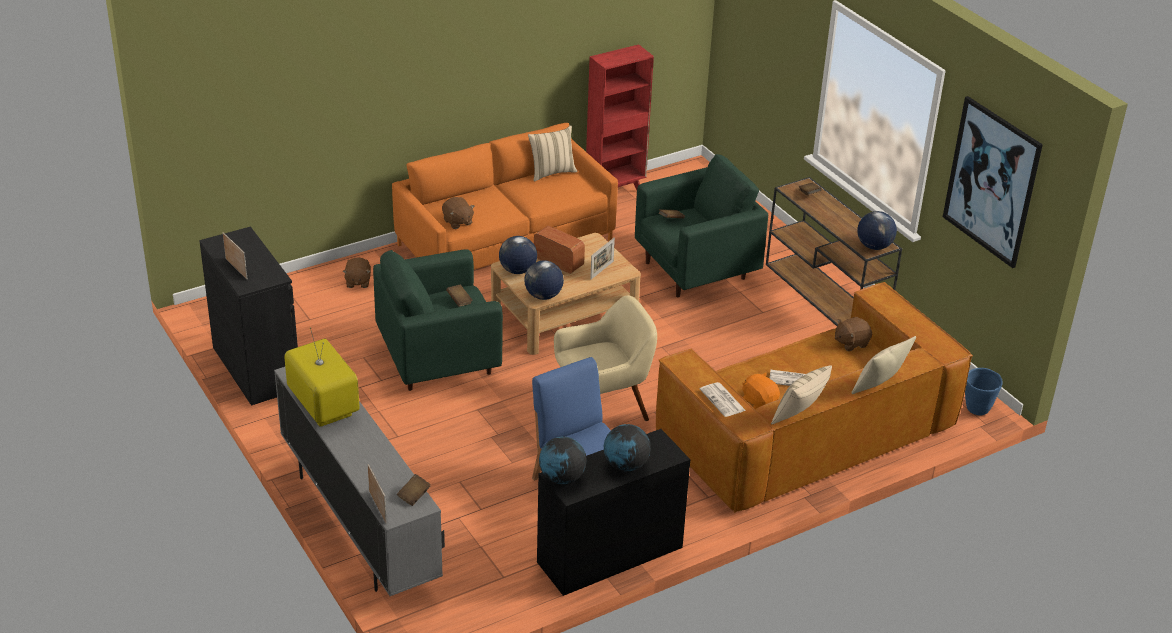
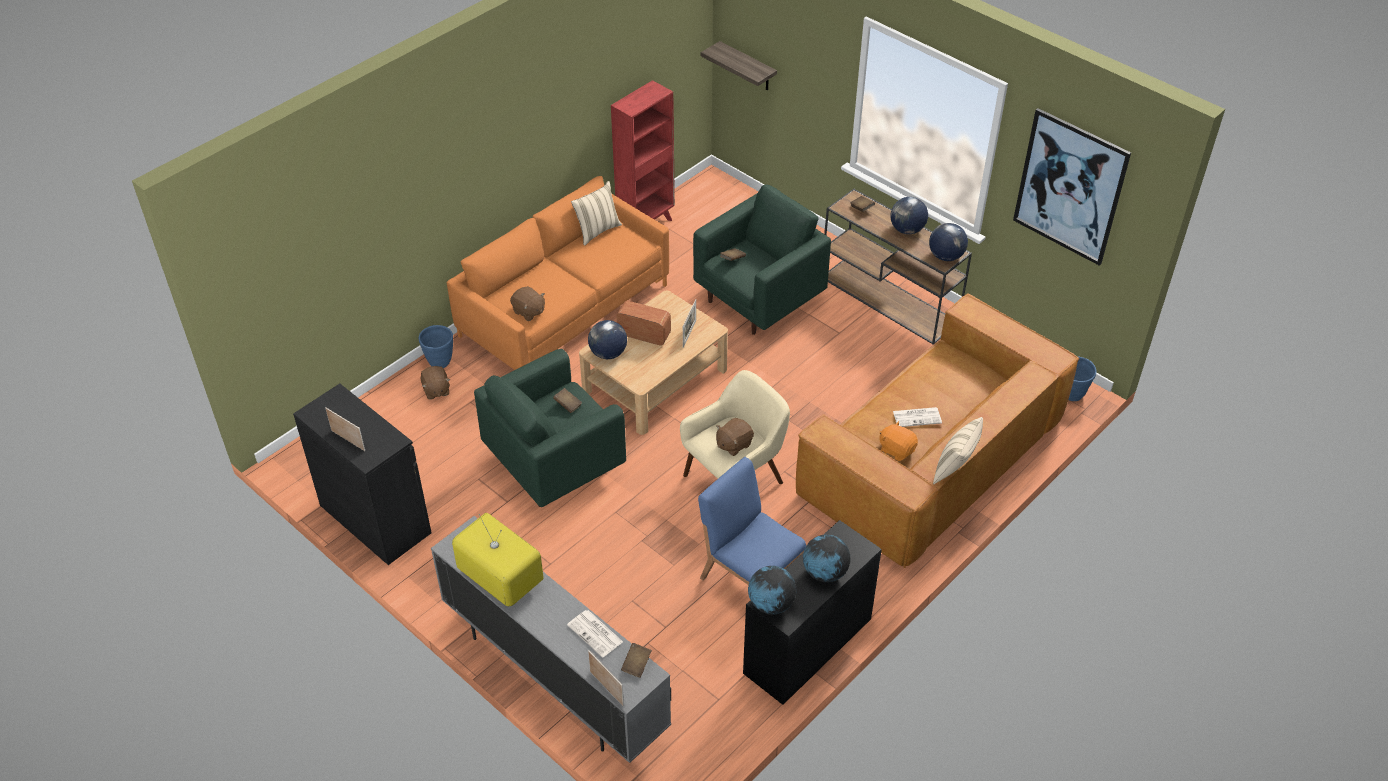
camera: 15 degrees left, 10 degrees up
globe [524,261,564,300] -> globe moved to [891,197,928,234]
newspaper [700,382,746,417] -> newspaper moved to [567,610,623,658]
brown plush toy [835,317,872,351] -> brown plush toy moved to [716,418,754,456]
beige pillow [851,336,916,394] -> none
none -> blue planter [419,325,453,368]
none -> shelf [701,41,777,90]

